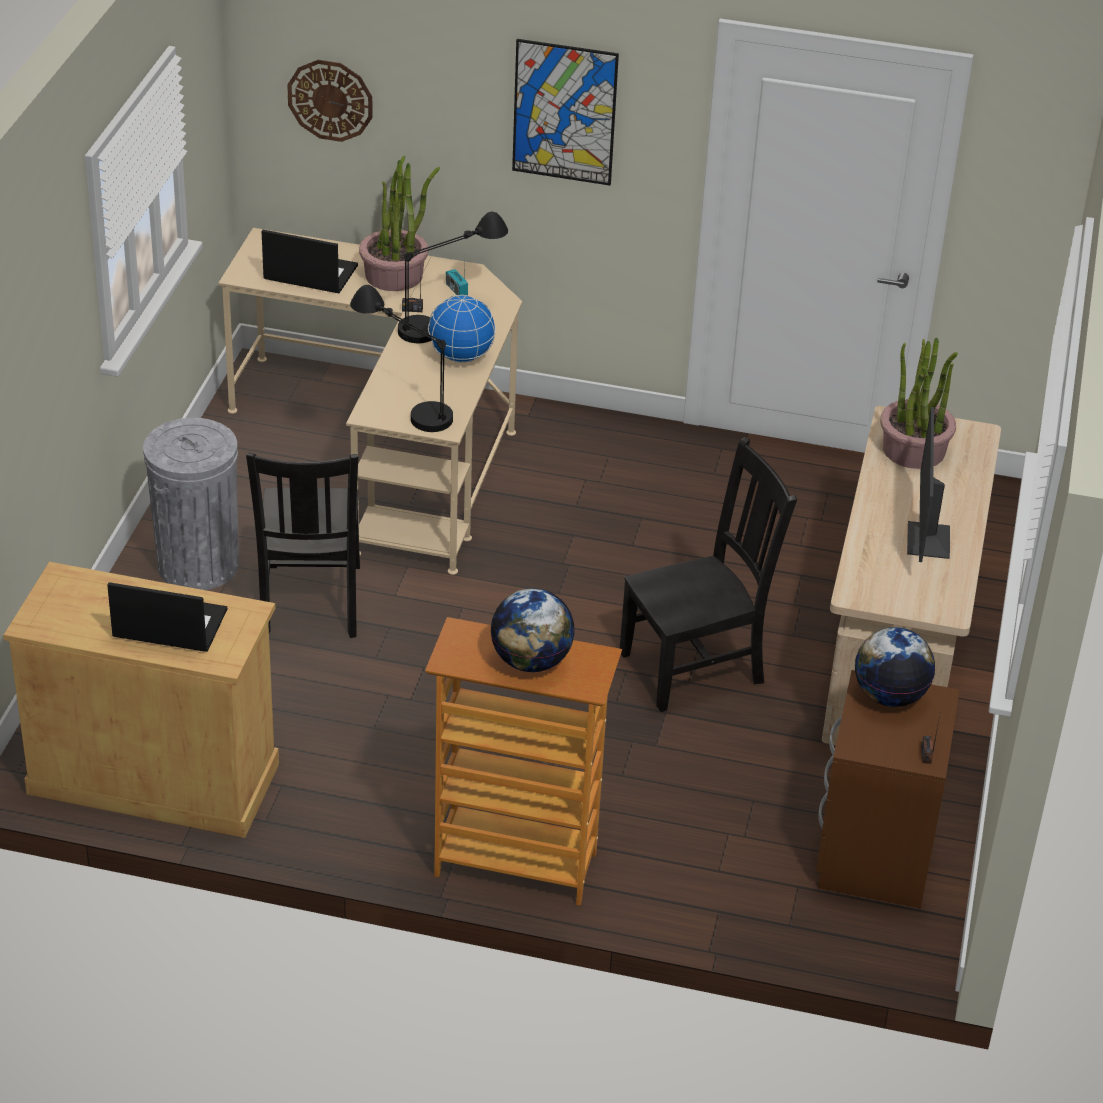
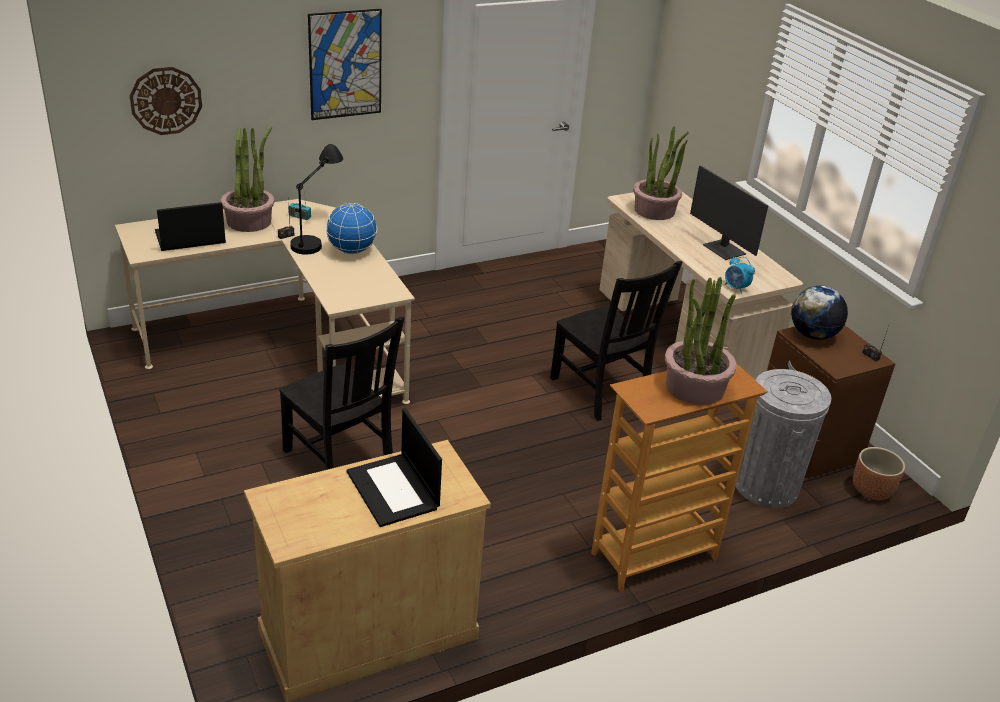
camera: 40 degrees left, 5 degrees down
laptop [107,582,227,652] -> laptop turned 90 degrees counterclockwise [347,408,442,527]
grey trash can [143,418,239,590] -> grey trash can moved to [736,369,831,508]
black table lamp [350,285,453,432] -> none
globe [490,588,575,672] -> potted plant [665,277,736,405]
black chair [619,437,797,712] -> black chair turned 120 degrees clockwise [550,261,683,421]
none -> alarm clock [724,257,755,294]
none -> brown planter [853,447,905,500]

